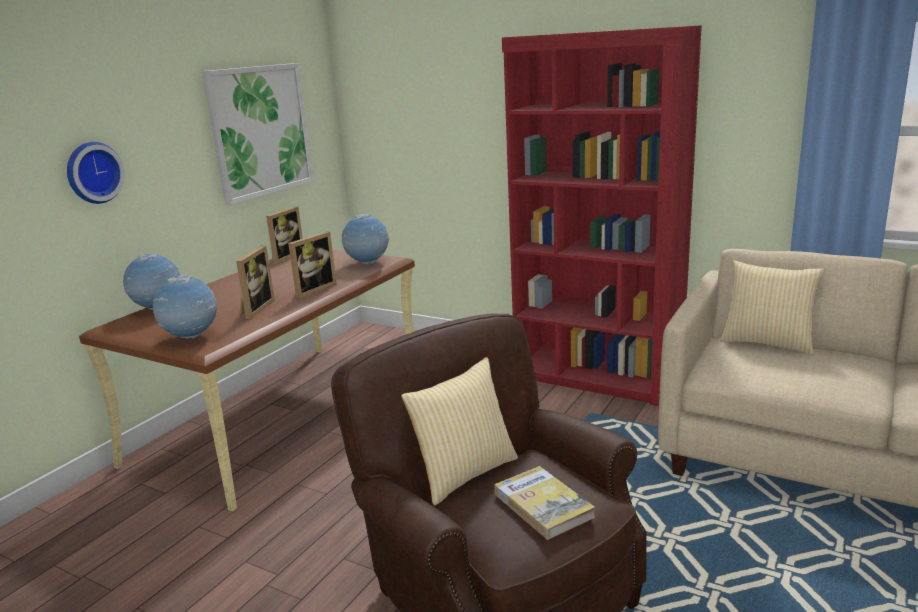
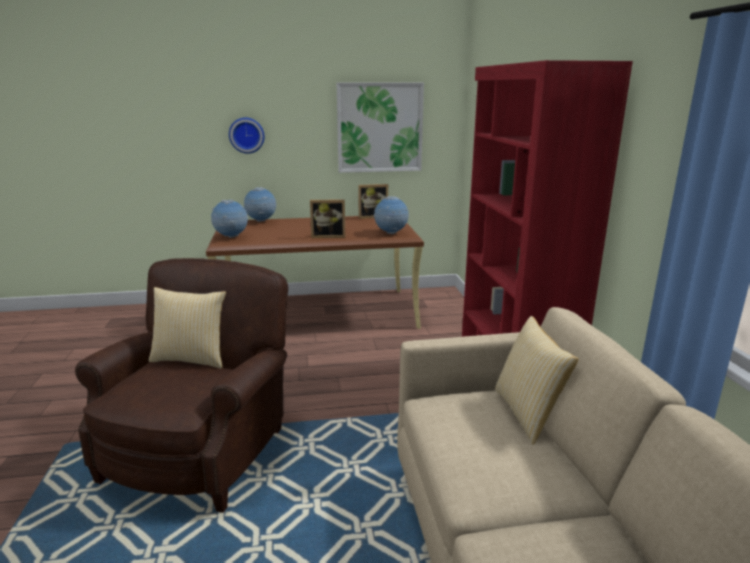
camera: 50 degrees right, 0 degrees up
picture frame [236,246,275,319] -> none
book [495,466,595,540] -> none

